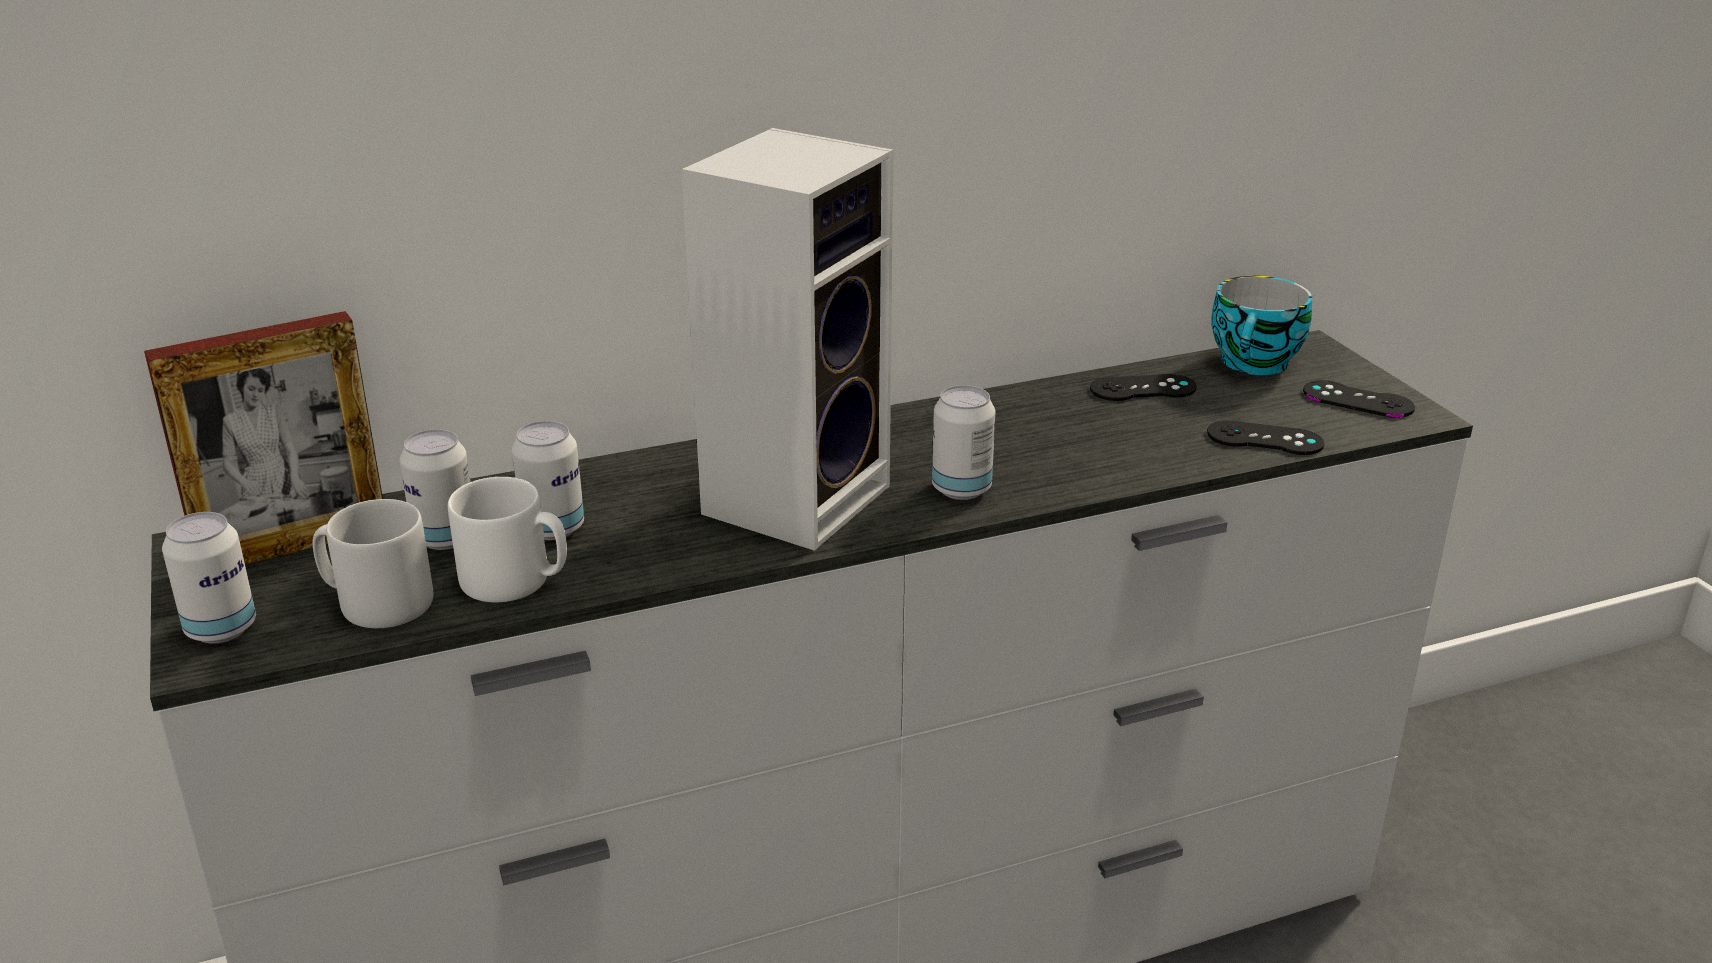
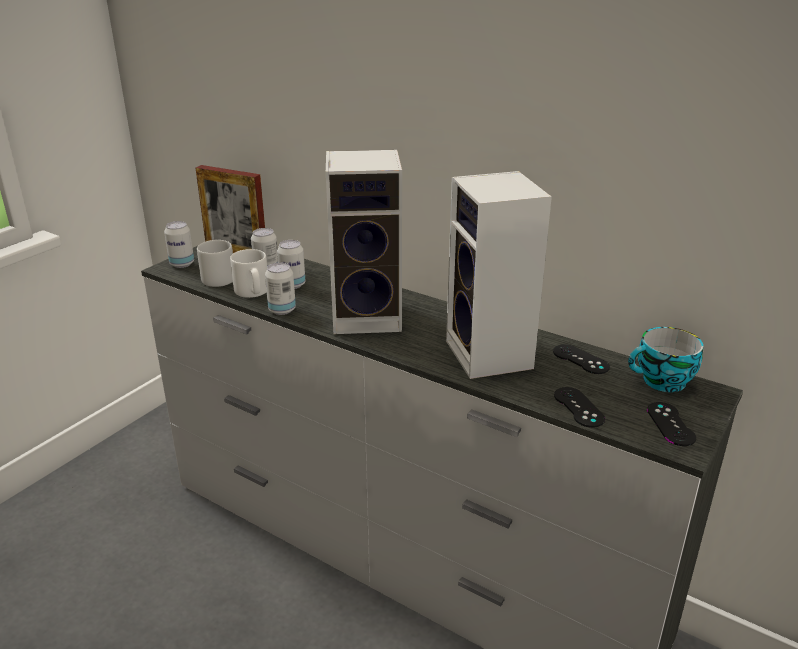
camera: 55 degrees right, 0 degrees up
can [932,385,995,500] -> can moved to [265,262,296,315]
none -> speaker [446,171,552,379]

